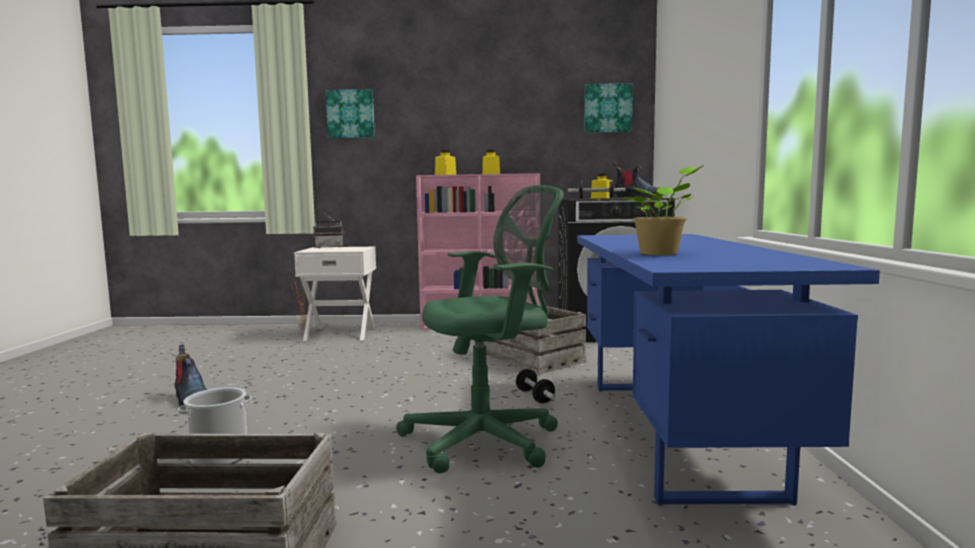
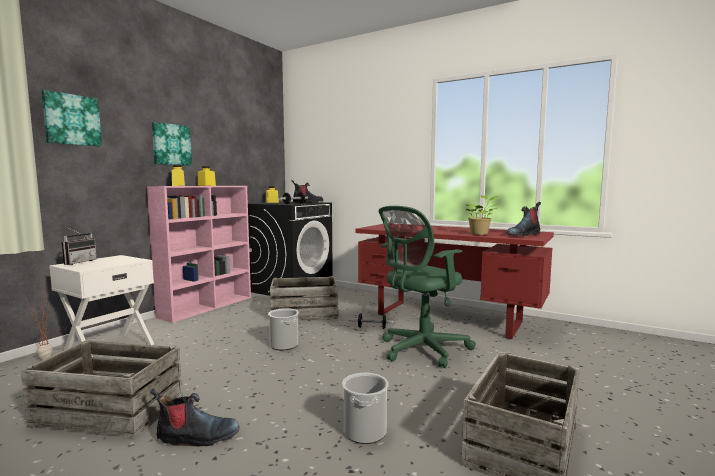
camera: 60 degrees left, 0 degrees up
green office chair [396,185,564,473] -> green office chair turned 135 degrees counterclockwise [379,206,476,368]
blue desk [577,234,880,506] -> red desk [355,224,554,339]
picture [584,83,633,133] -> picture moved to [152,122,192,166]
none -> crate [21,340,183,440]
none -> bucket [268,308,299,350]
none -> boot [506,202,541,236]

